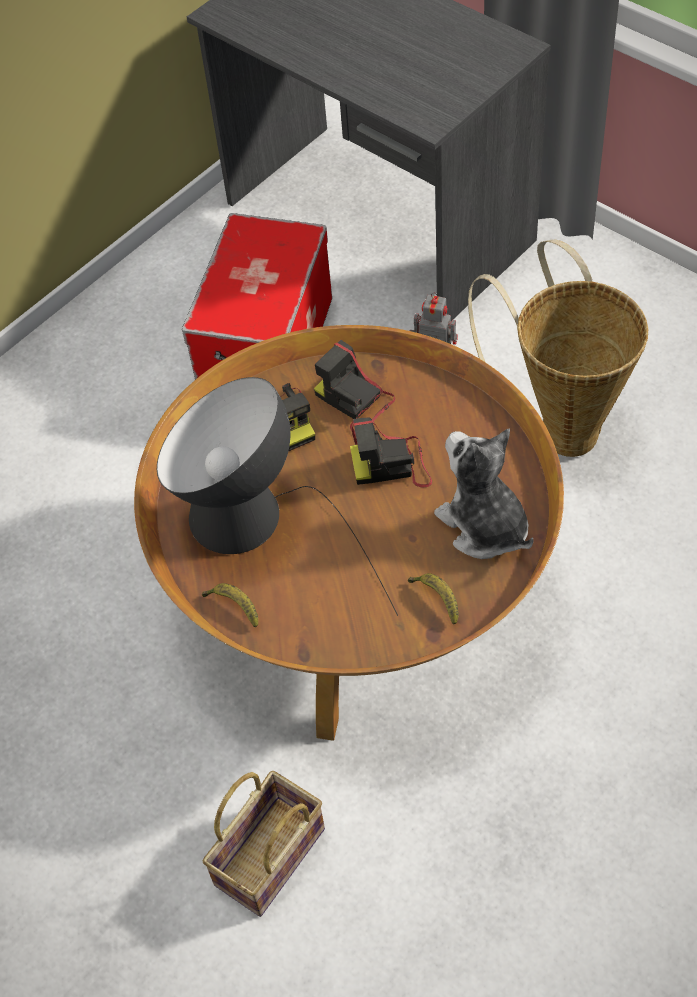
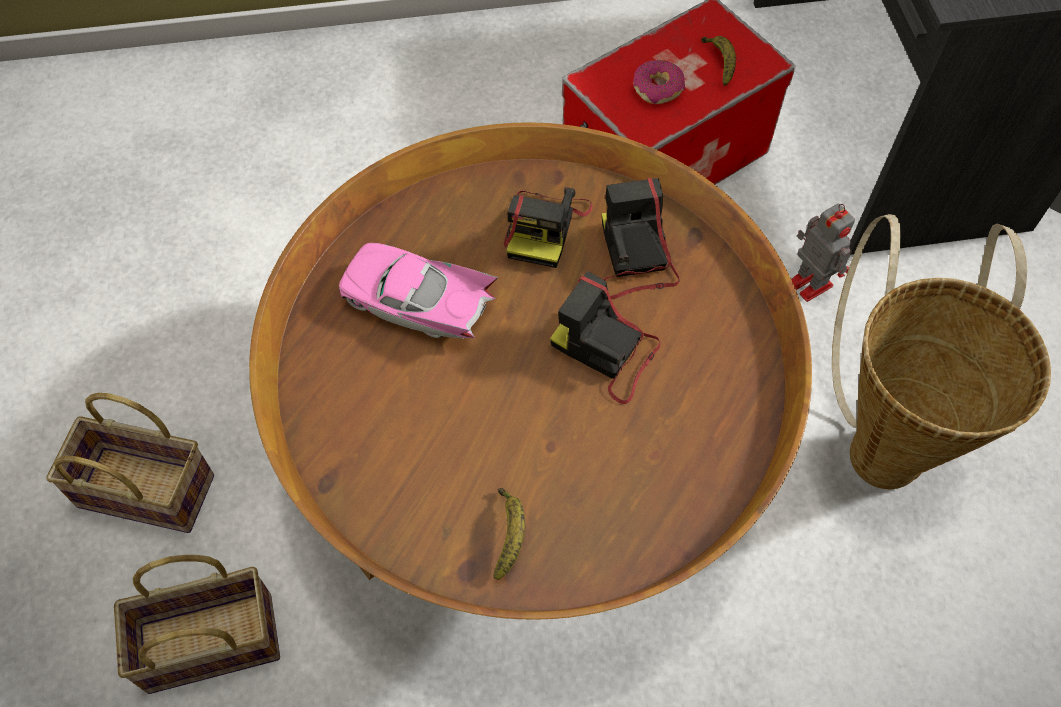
camera: 35 degrees right, 5 degrees up
table lamp [157,377,398,616] -> pink toy car [339,243,498,338]
banana [202,583,258,627] -> banana moved to [701,36,736,86]
plush toy [434,428,533,559] -> none
none -> basket [46,393,214,533]
none -> donut [633,60,685,104]

